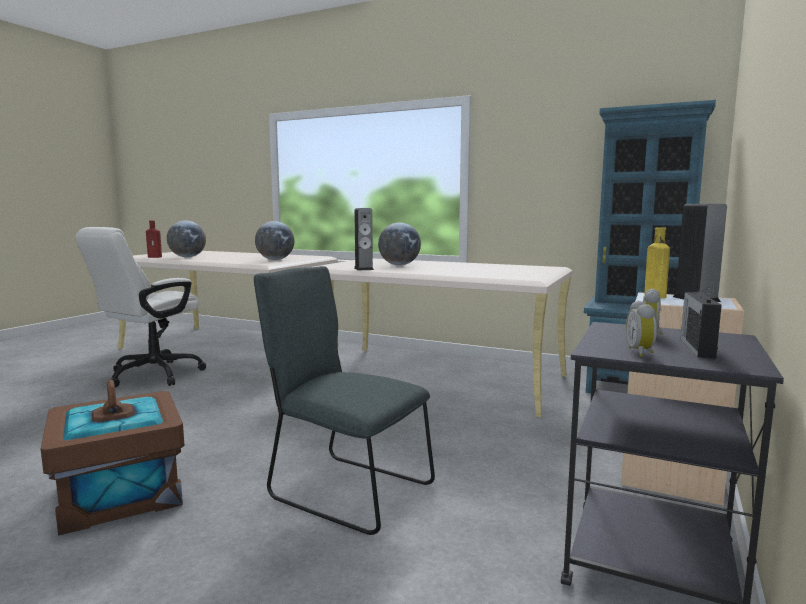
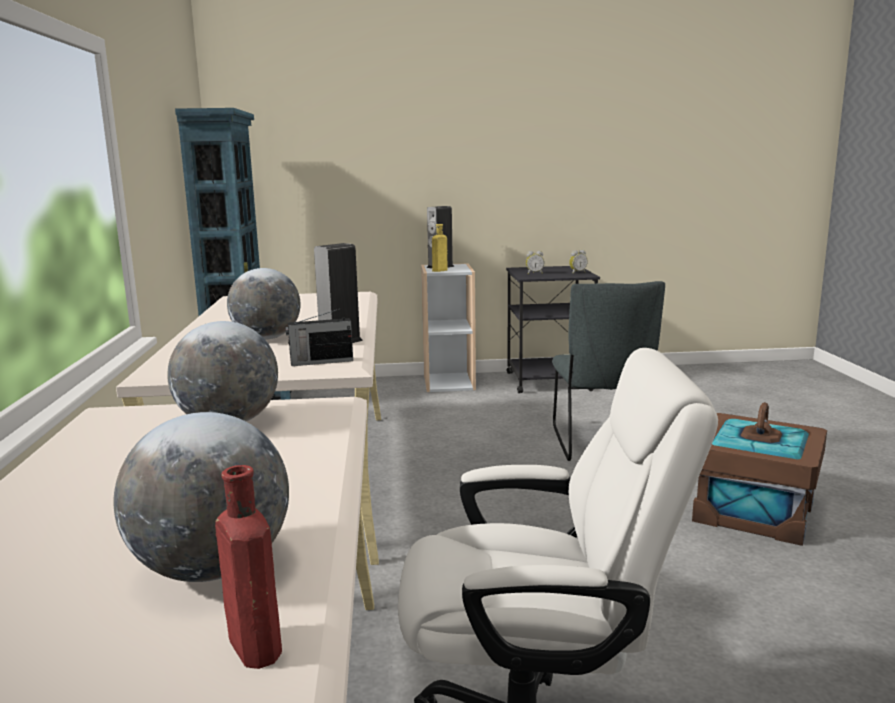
camera: 120 degrees left, 5 degrees up
radio [681,287,722,358] -> radio moved to [286,309,353,366]

